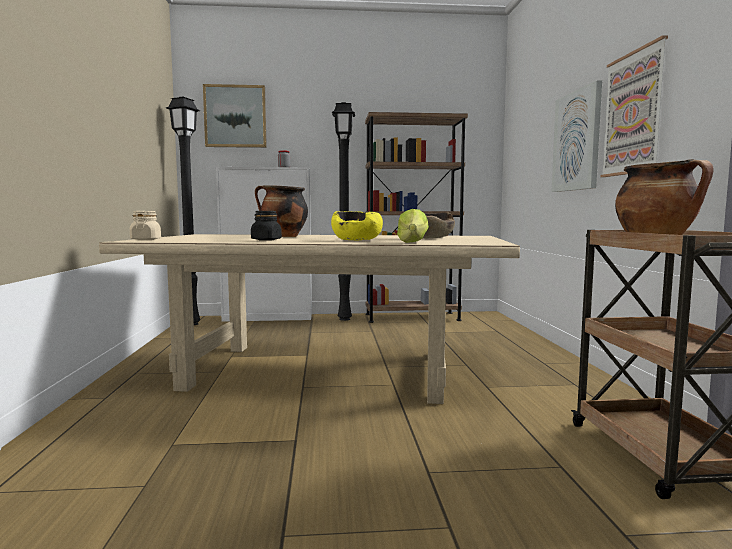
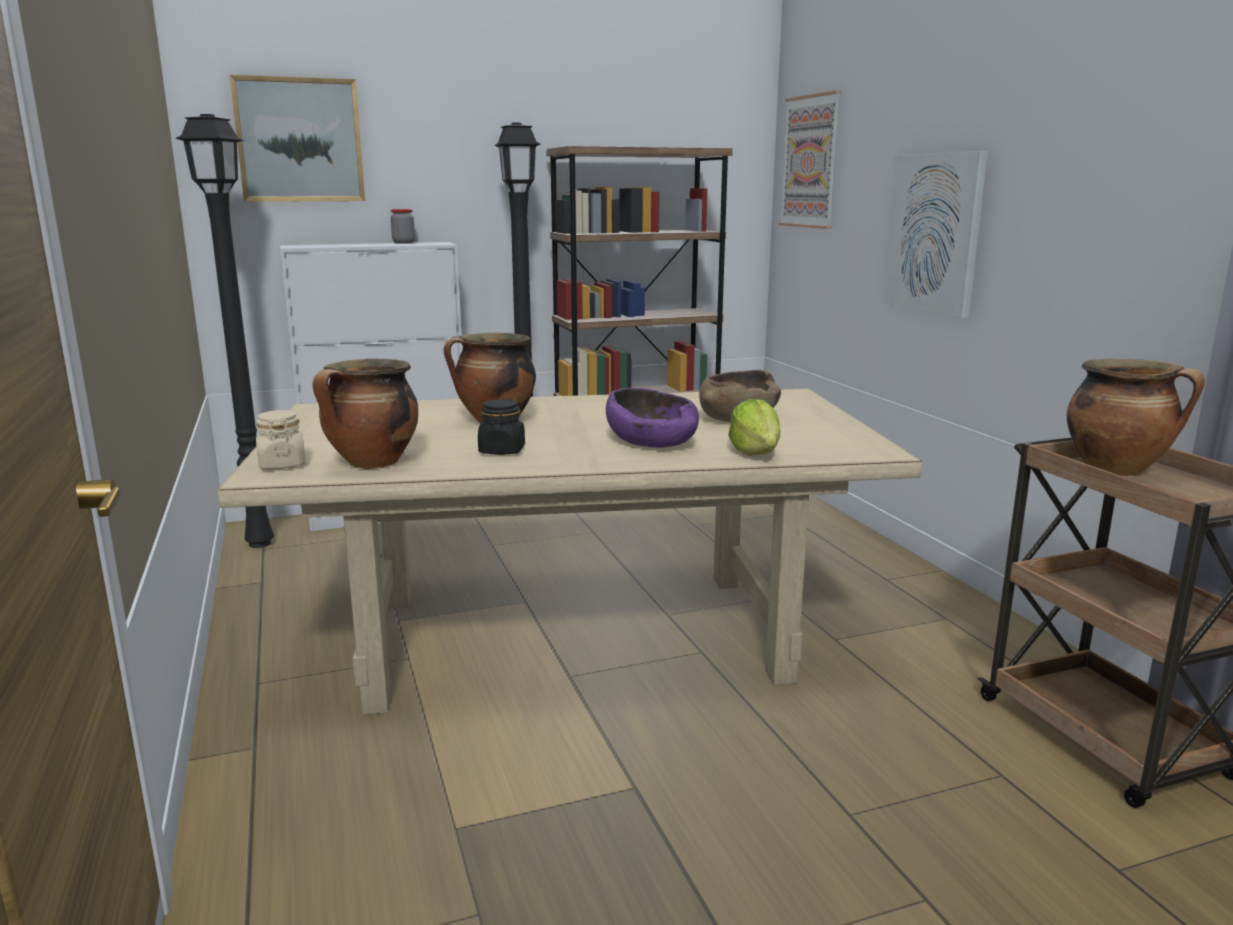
camera: 15 degrees left, 10 degrees up
yellow bowl [331,211,383,240] -> purple bowl [606,388,699,448]
picture [600,35,668,177] -> picture moved to [779,90,841,229]
none -> cooking pot [313,358,418,469]

